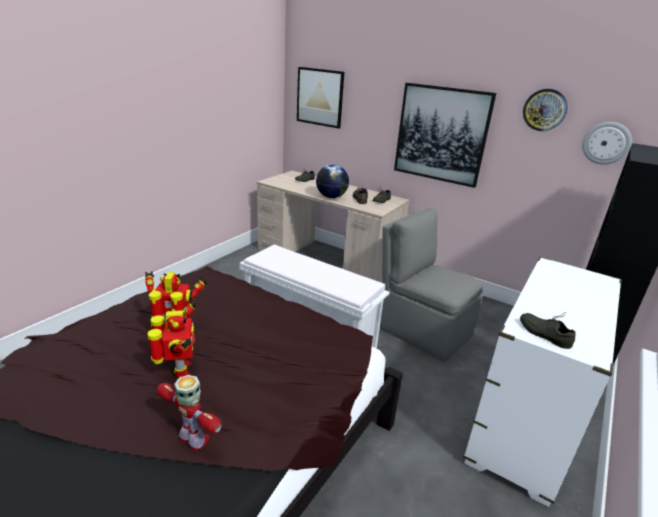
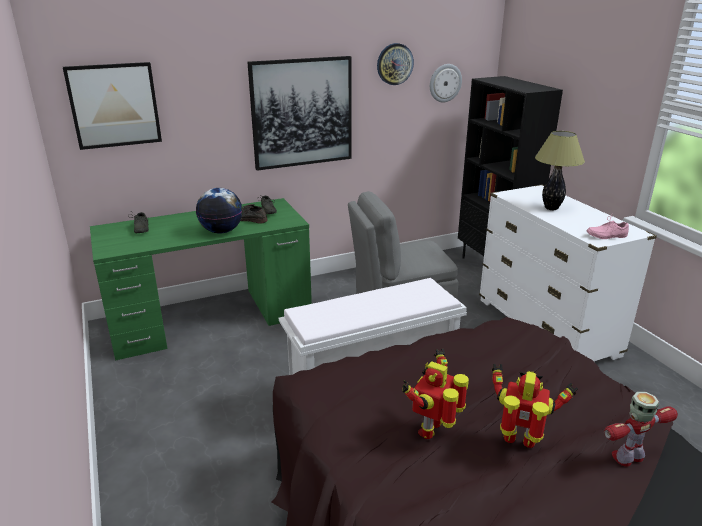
camera: 55 degrees left, 0 degrees up
beige desk [257,171,410,283] -> green desk [90,198,312,361]
grey shoe [520,312,576,349] -> pink shoe [586,215,629,239]
none -> table lamp [535,131,585,210]

